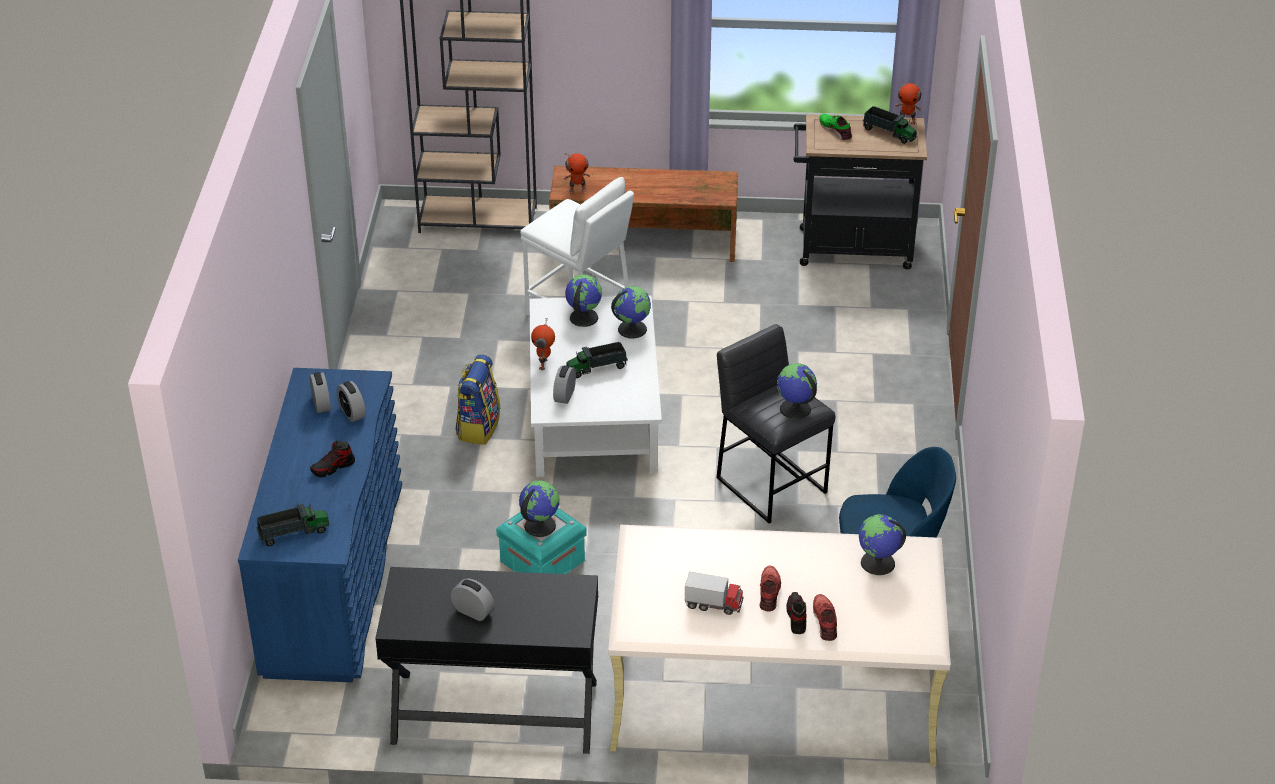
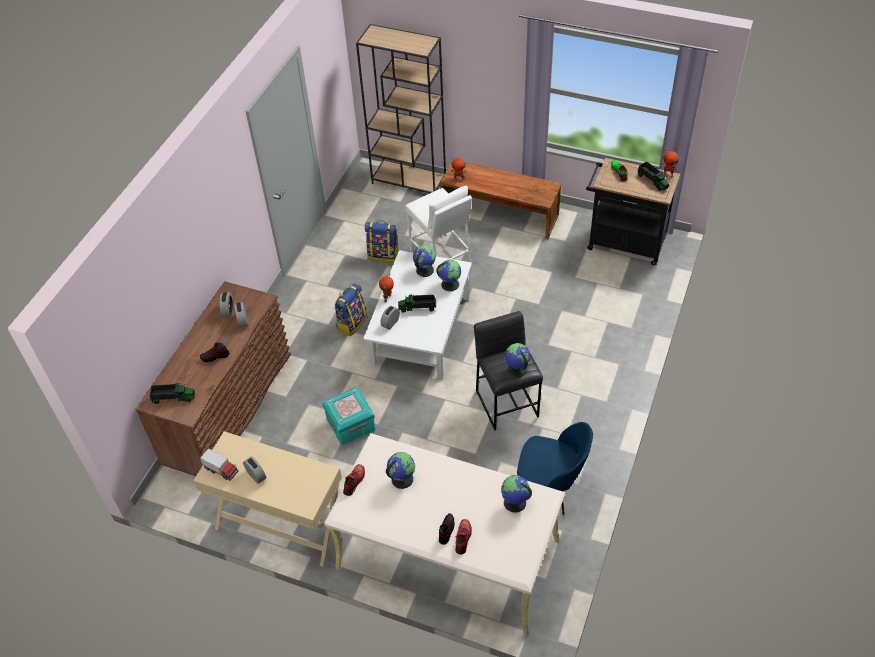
camera: 20 degrees right, 10 degrees up
blue dresser [238,368,402,682] -> brown dresser [135,281,291,476]
black console table [375,567,598,754] -> beige console table [193,431,342,567]
globe [519,481,560,537] -> globe moved to [386,452,415,489]
toy truck [685,572,744,615] -> toy truck moved to [200,448,238,481]
red shoe [760,566,781,611] -> red shoe moved to [343,464,365,496]
none -> backpack [365,220,399,263]

